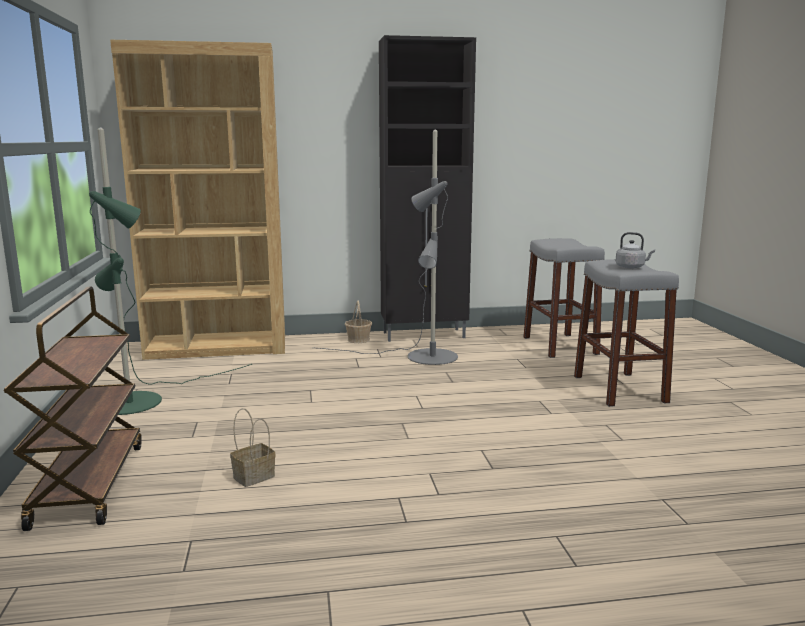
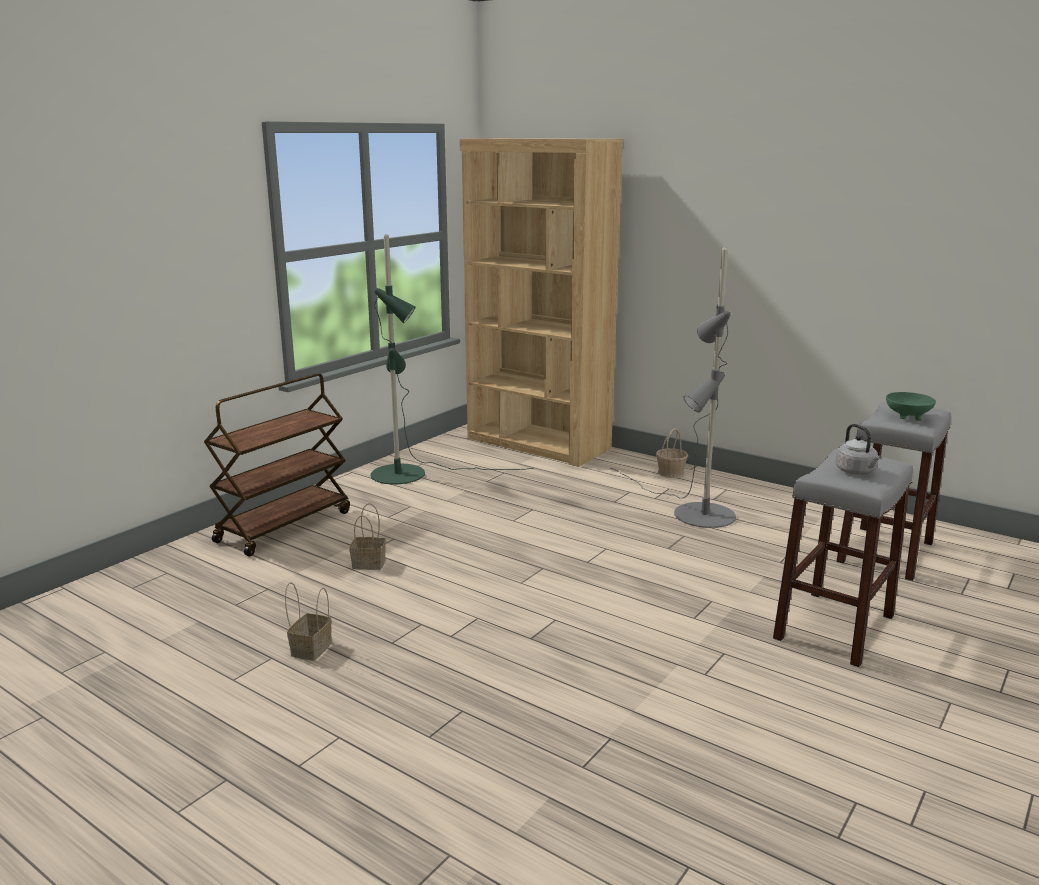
camera: 45 degrees right, 5 degrees up
black cabinet [379,35,476,342] -> none
none -> basket [285,582,332,661]
none -> green bowl [886,392,936,421]

